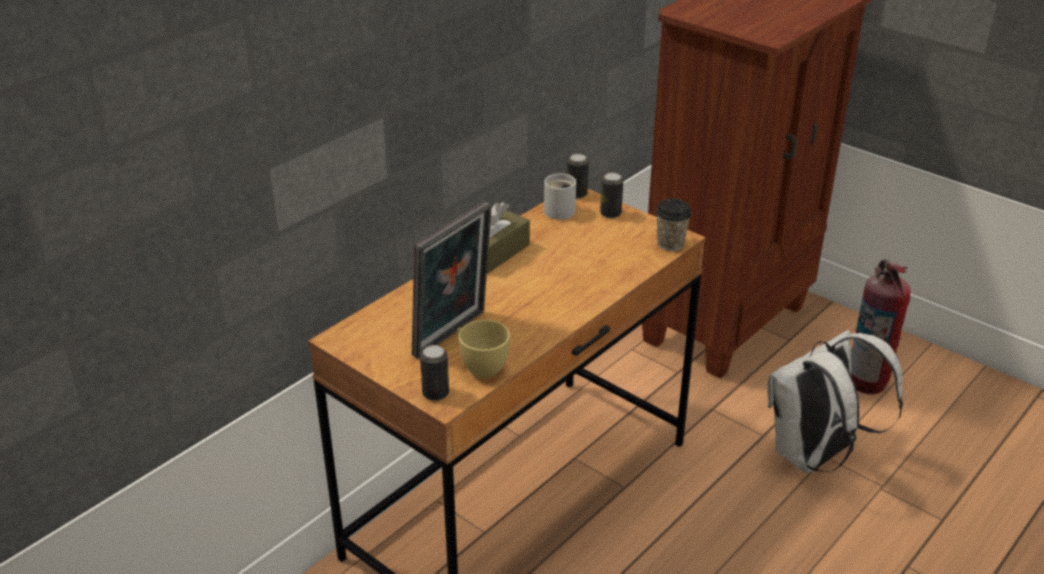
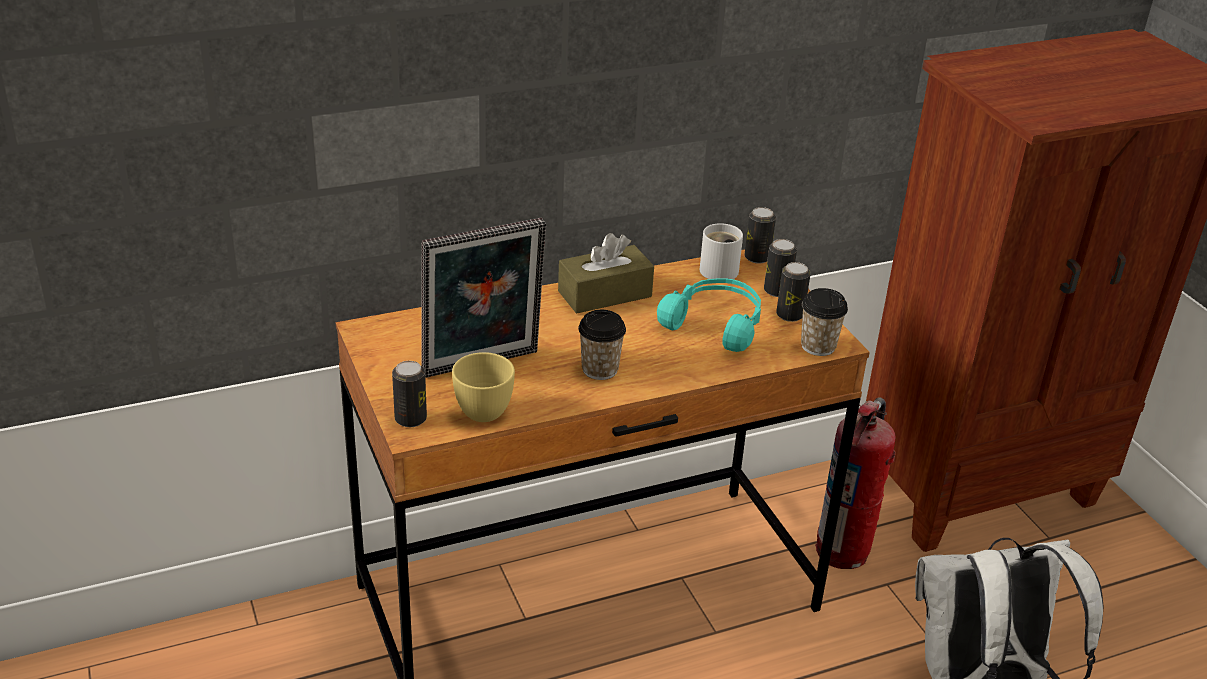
camera: 25 degrees right, 0 degrees up
fire extinguisher [851,259,911,394] -> fire extinguisher moved to [815,398,896,569]
none -> cup [578,310,626,380]
none -> turquoise headphones [657,278,761,352]
none -> can [776,262,811,322]

